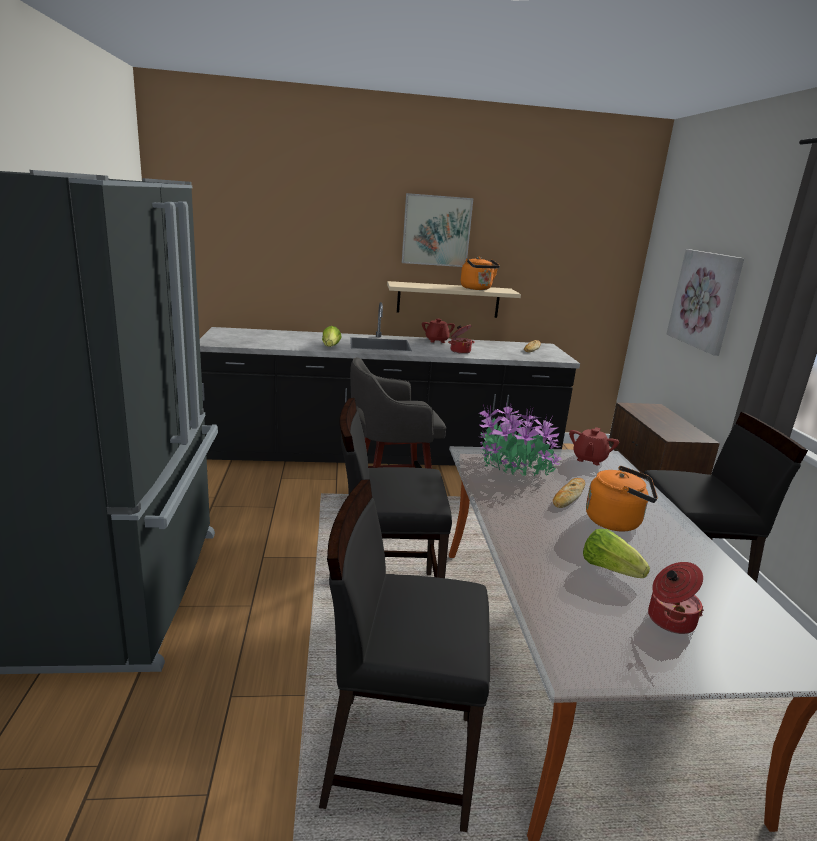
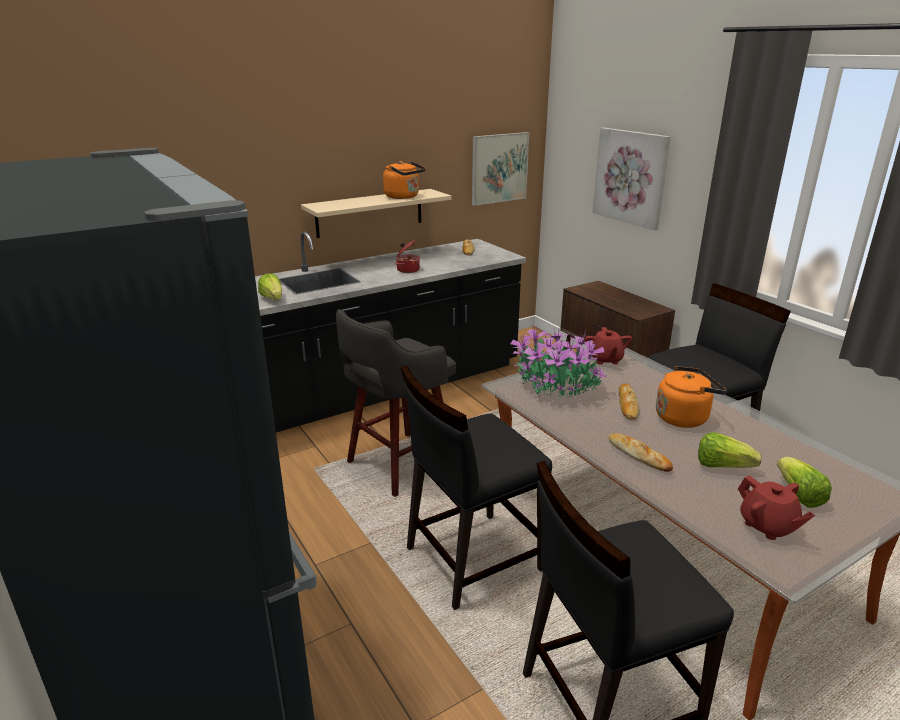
camera: 25 degrees left, 5 degrees up
picture [402,193,473,267] -> picture moved to [472,132,529,206]
red teapot [422,319,455,343] -> red teapot moved to [738,475,815,540]
cooking pot [648,562,704,634] -> lettuce [777,457,832,508]
none -> bread [609,433,673,472]

